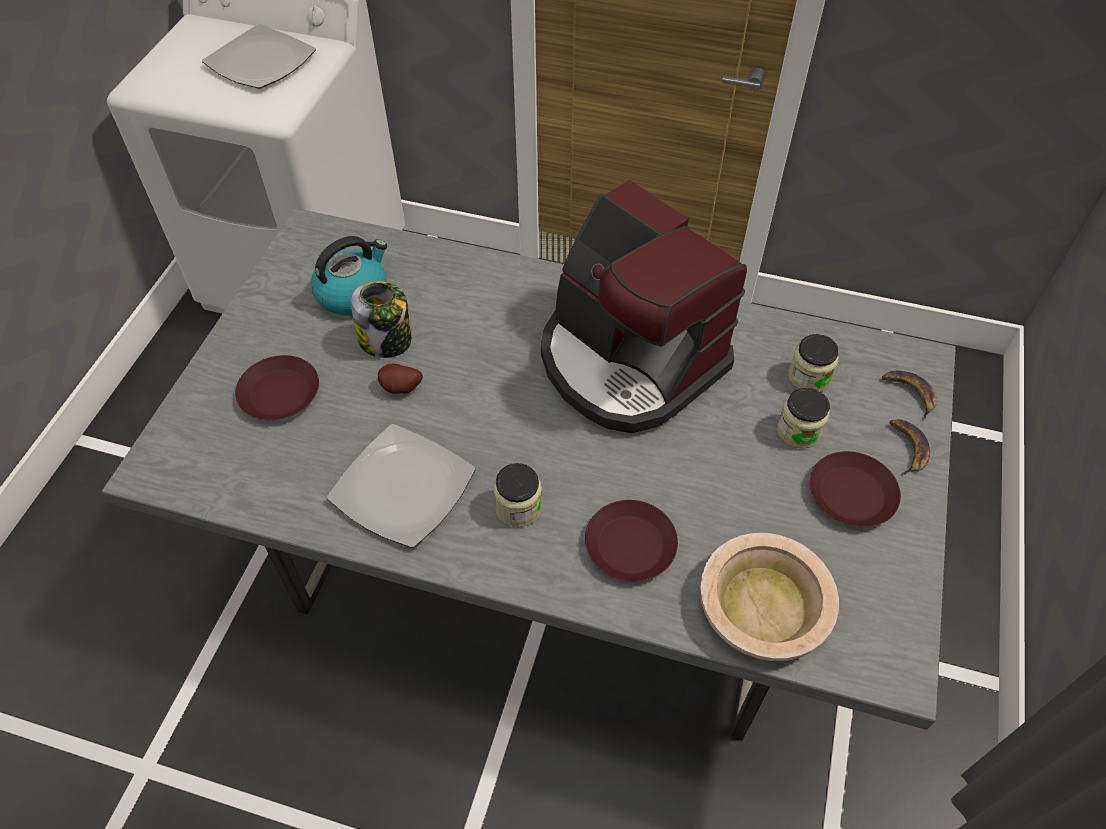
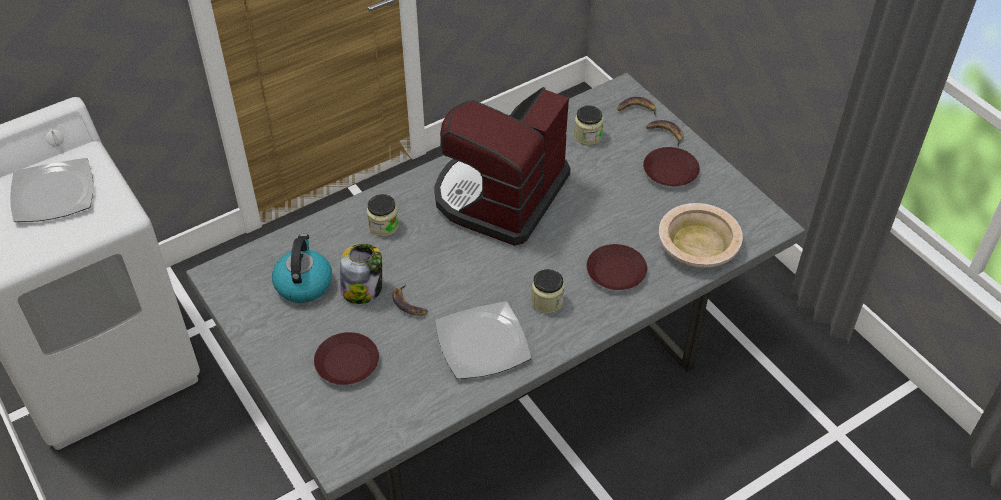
camera: 50 degrees left, 5 degrees down
potato [378,364,423,394] -> banana [392,284,428,316]
coffee machine [541,180,747,433] -> coffee machine turned 120 degrees clockwise [434,87,570,246]
jar [777,388,830,449] -> jar moved to [367,194,399,237]

